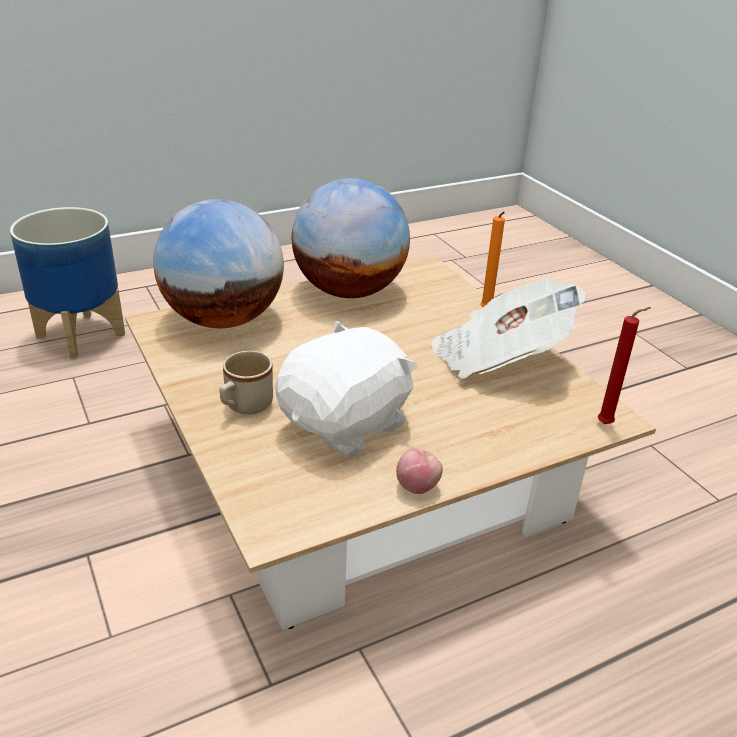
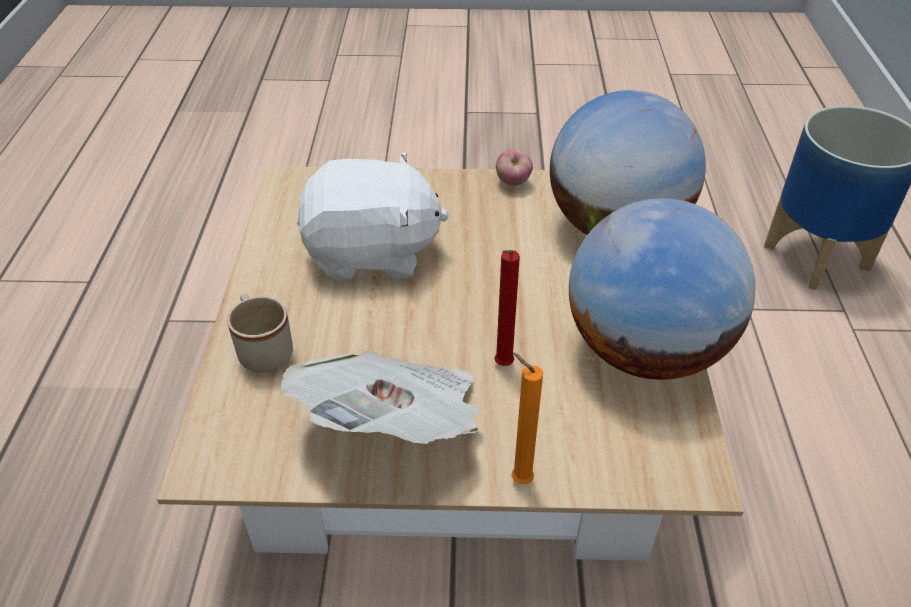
camera: 120 degrees right, 10 degrees up
beige mug [219,351,273,414] -> beige mug moved to [227,294,293,373]
white plush toy [275,320,418,457] -> white plush toy turned 75 degrees counterclockwise [297,151,449,281]
apple [396,449,443,494] -> apple moved to [496,148,533,186]
red candle [598,307,651,424] -> red candle moved to [494,250,520,366]

